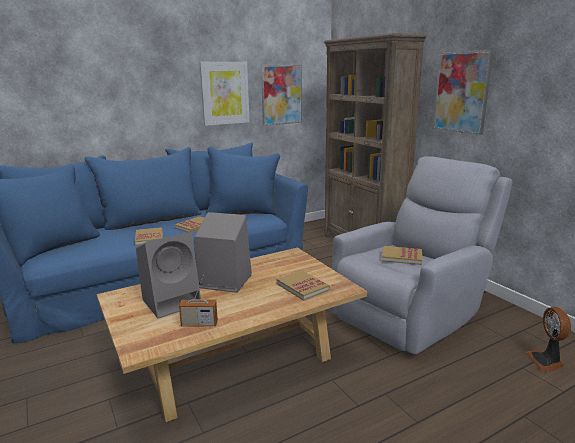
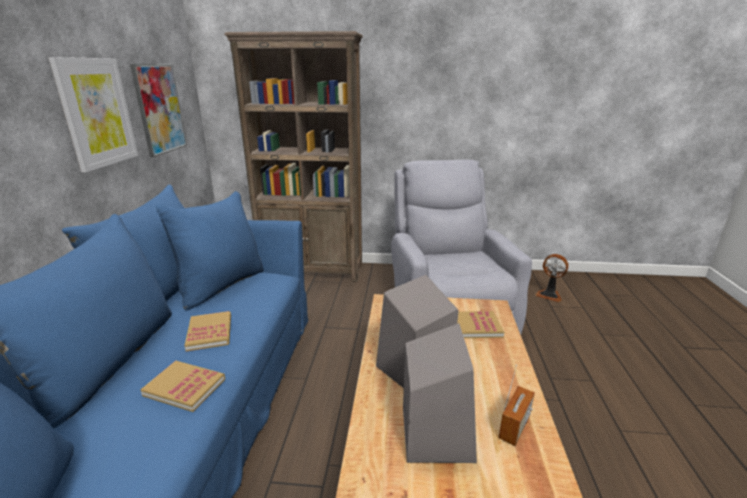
camera: 55 degrees left, 5 degrees up
book [382,246,422,265] -> none
picture [433,50,493,135] -> none

